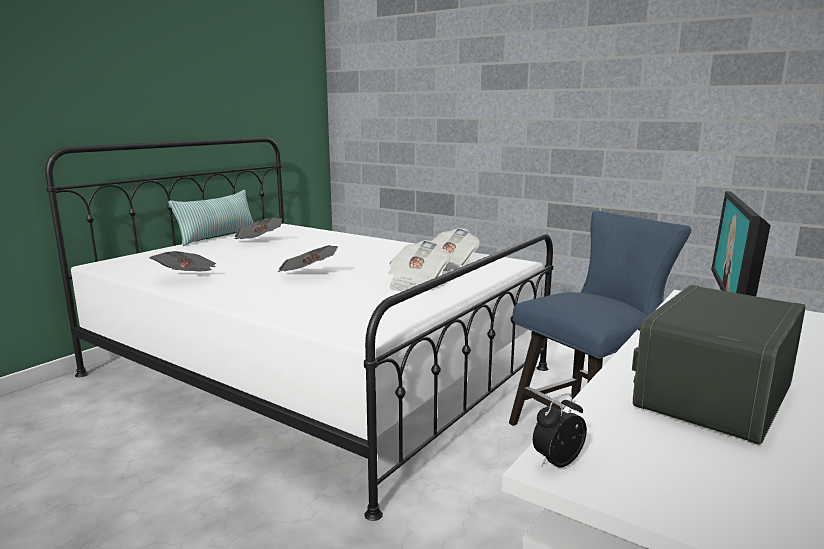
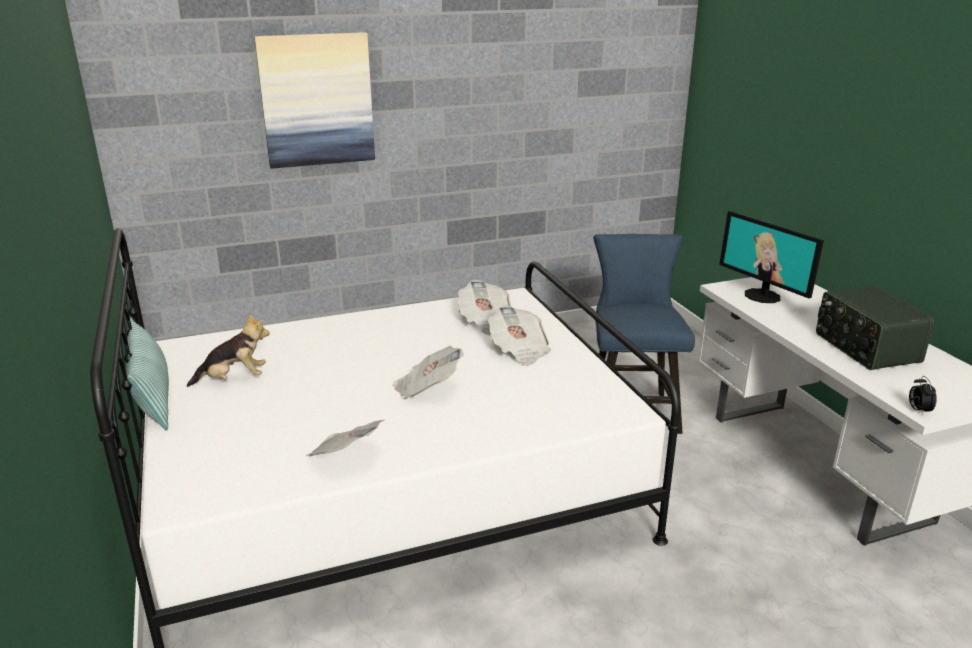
camera: 55 degrees left, 10 degrees up
newspaper [234,217,282,239] -> plush toy [187,314,270,387]
none -> picture [254,32,375,169]

